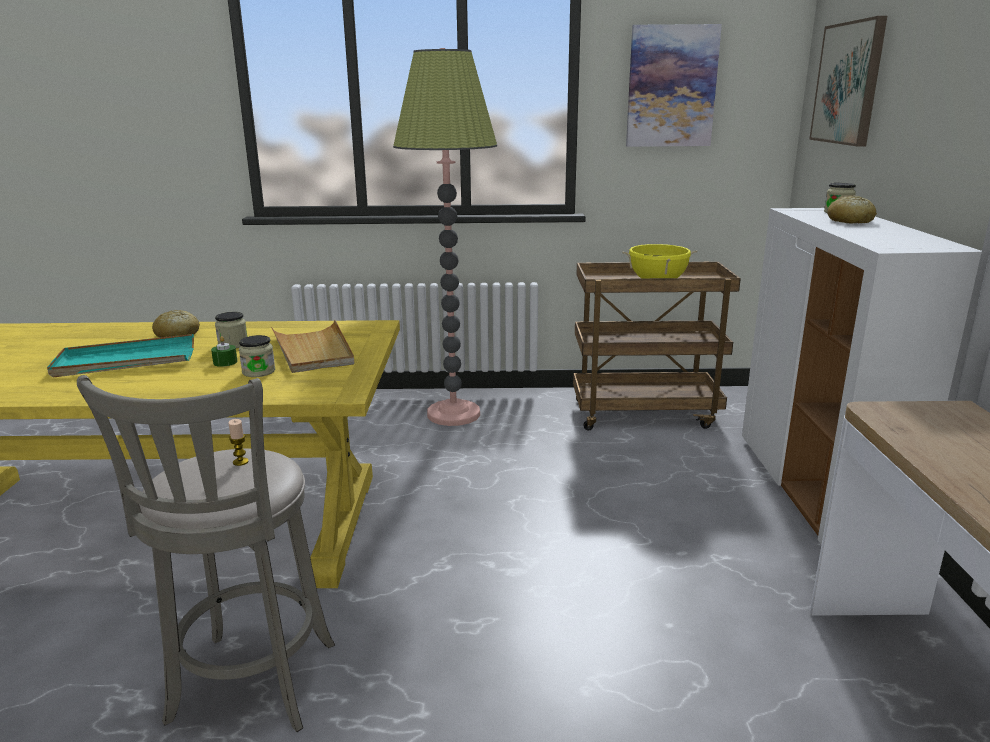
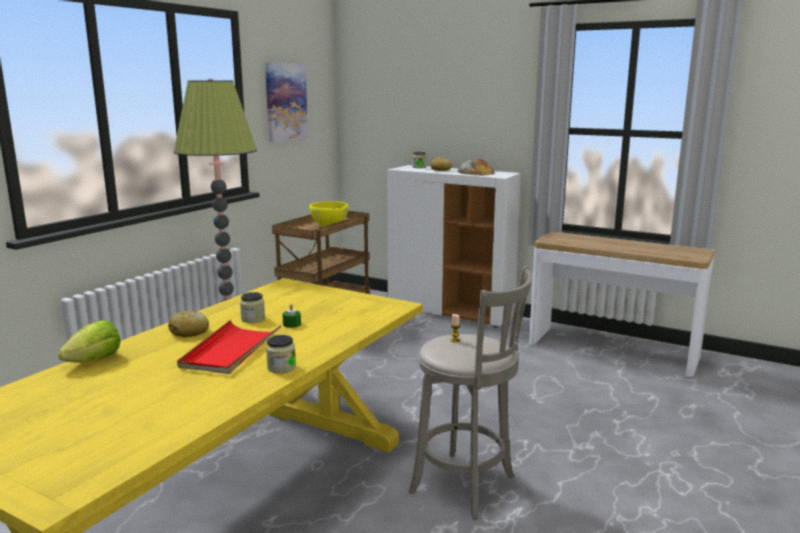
camera: 60 degrees left, 5 degrees down
turquoise tray [47,334,194,377] -> red tray [177,320,281,374]
jar [239,335,275,377] -> jar moved to [266,335,296,373]
beige tray [271,320,354,373] -> none
picture [809,16,887,147] -> none
none -> lettuce [58,320,121,363]
none -> bread [457,159,495,175]

